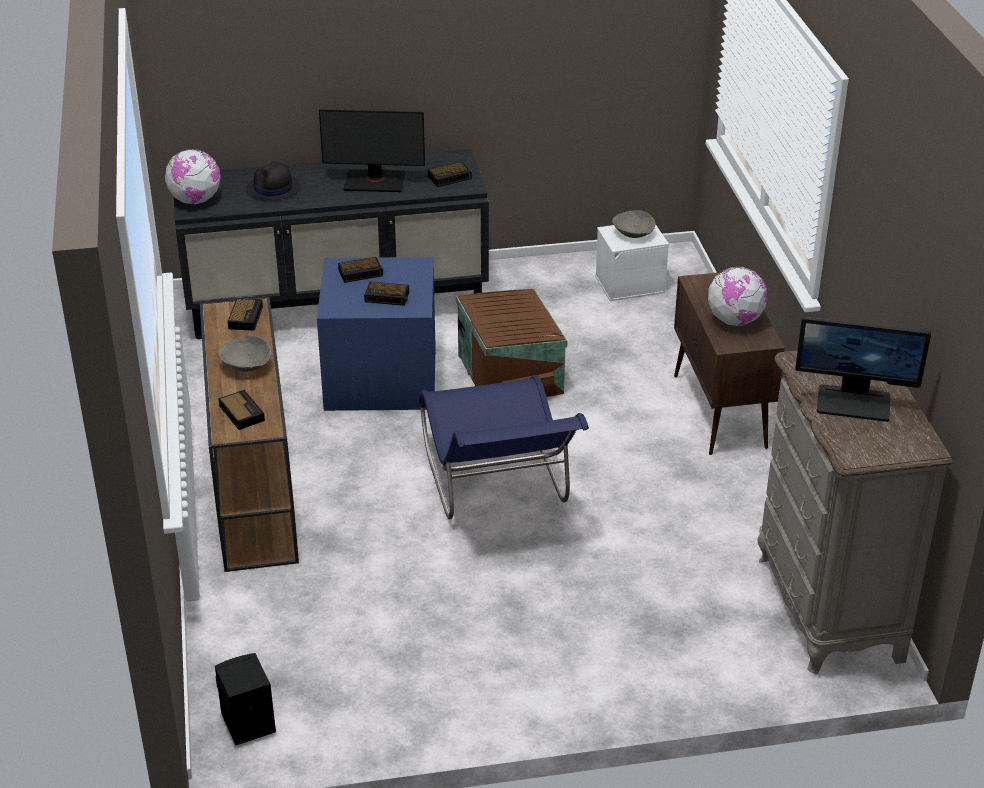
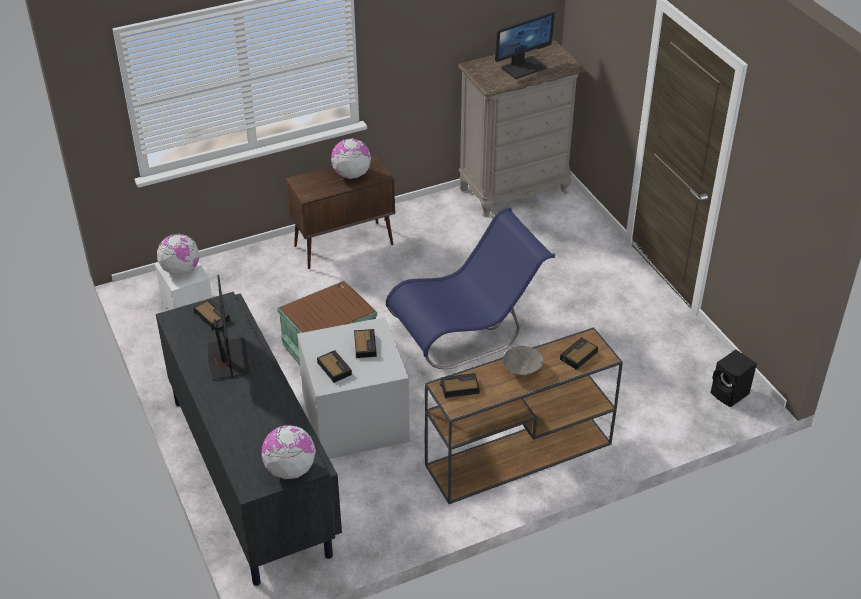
camera: 105 degrees left, 5 degrees up
black hat [246,162,300,200] -> none
blue storage box [317,257,436,411] -> grey storage box [297,317,410,459]
grey bowl [612,210,656,238] -> globe [157,234,199,275]
monitor [795,317,931,422] -> monitor turned 60 degrees clockwise [495,11,555,79]

